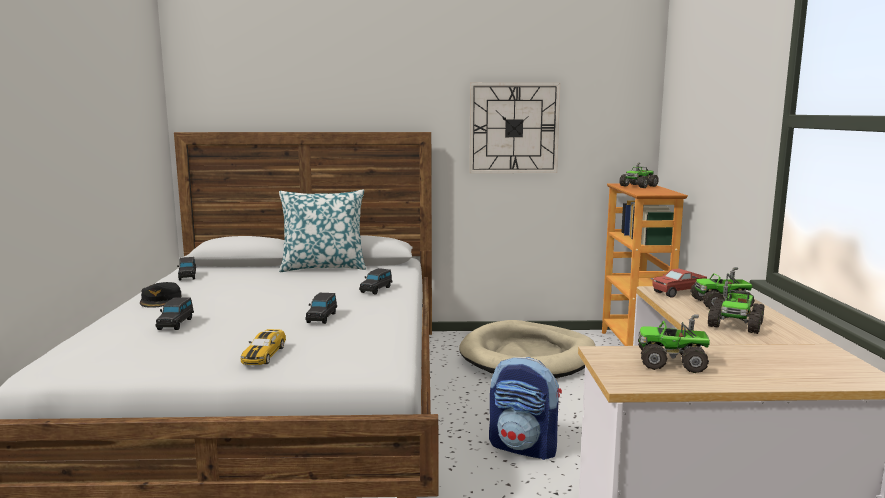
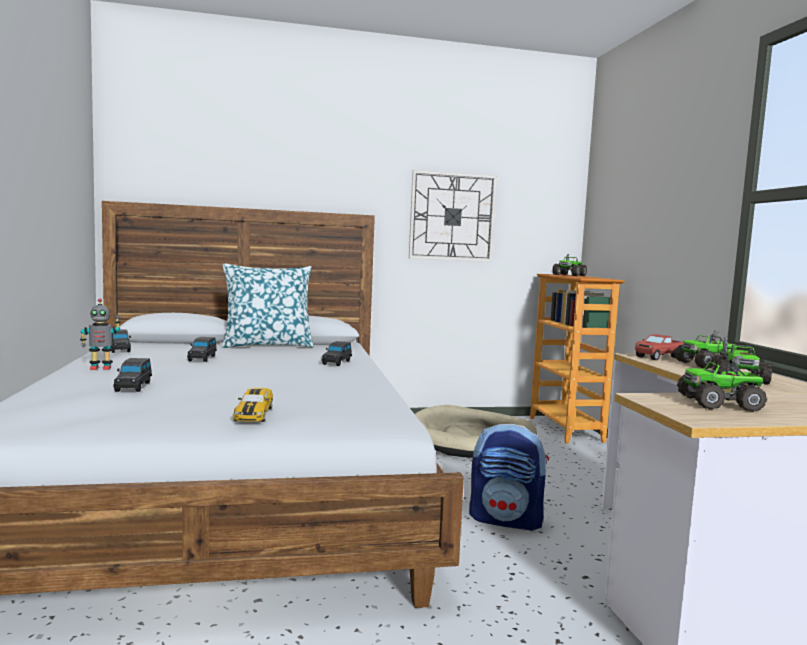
camera: 10 degrees left, 5 degrees down
black cap [140,282,182,308] -> toy robot [80,298,121,370]
black toy car [306,293,337,324] -> black toy car moved to [187,337,217,362]

